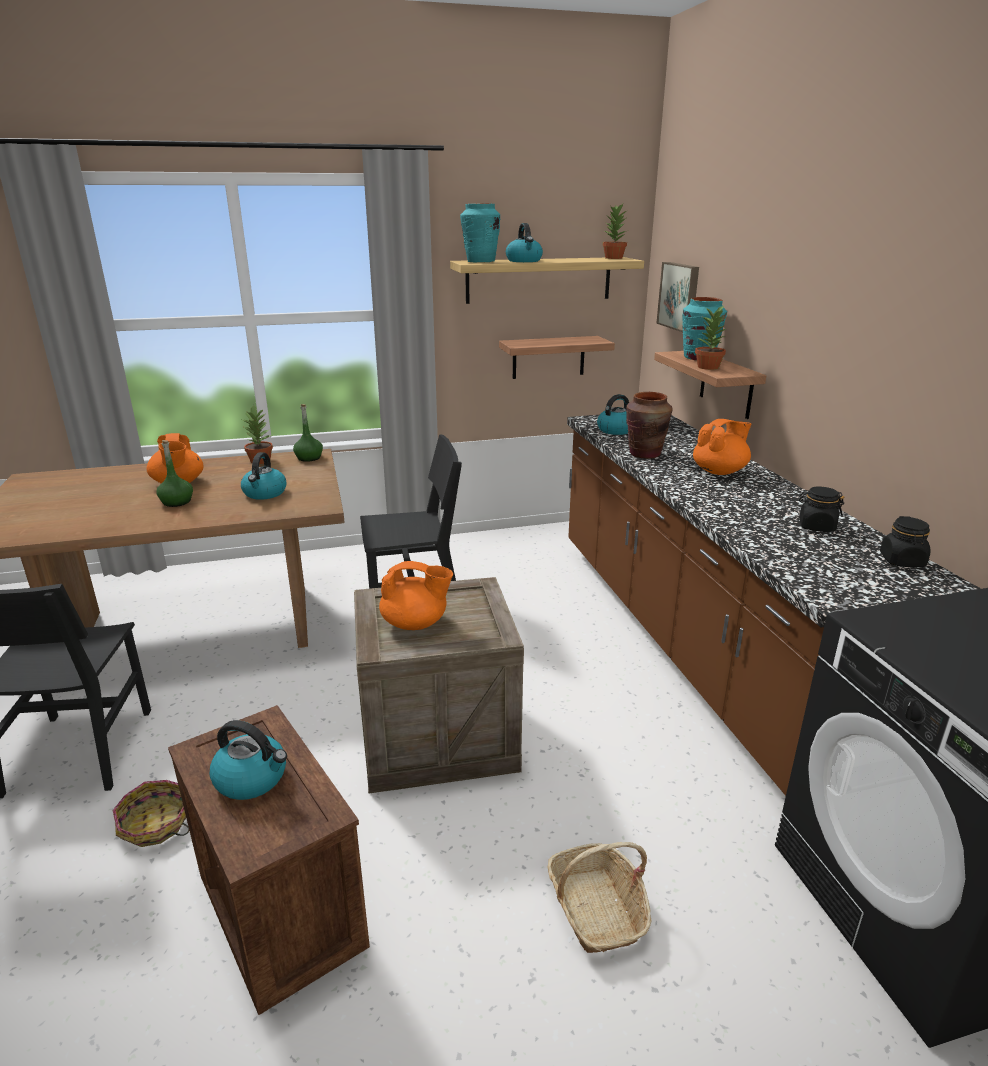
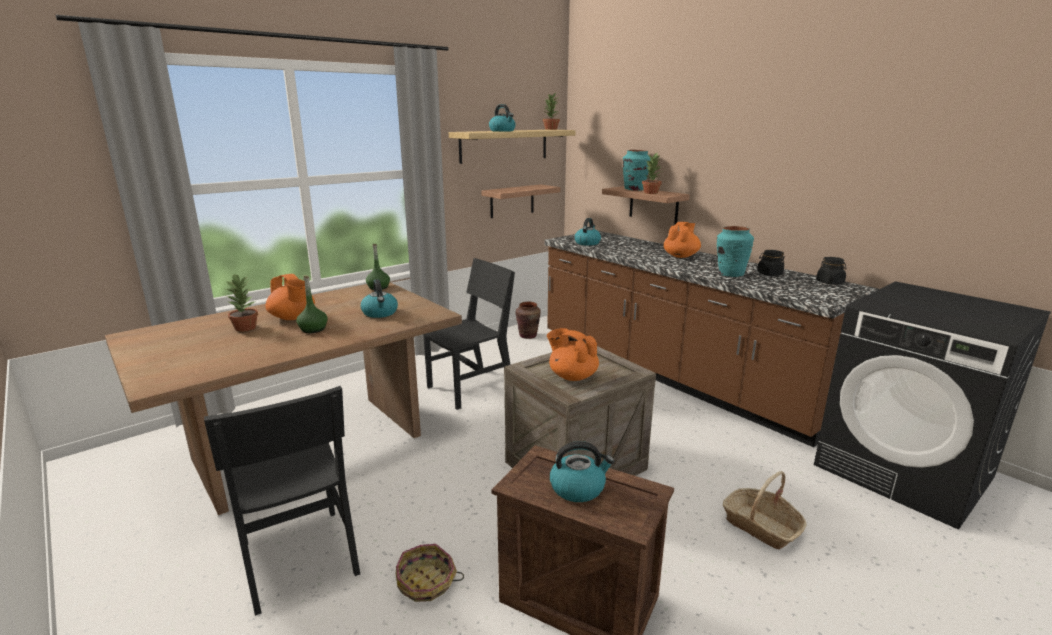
camera: 25 degrees left, 5 degrees down
potted plant [243,406,273,464] -> potted plant moved to [226,273,258,332]
orange teapot [379,561,453,630] -> orange teapot turned 120 degrees counterclockwise [547,328,599,381]
turquoise vase [460,203,500,262] -> turquoise vase moved to [717,226,754,277]
brown vase [626,392,673,459] -> brown vase moved to [515,302,541,339]
picture [656,262,699,332] -> none

